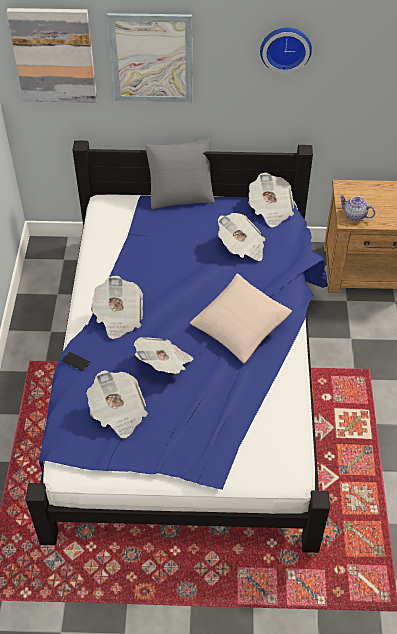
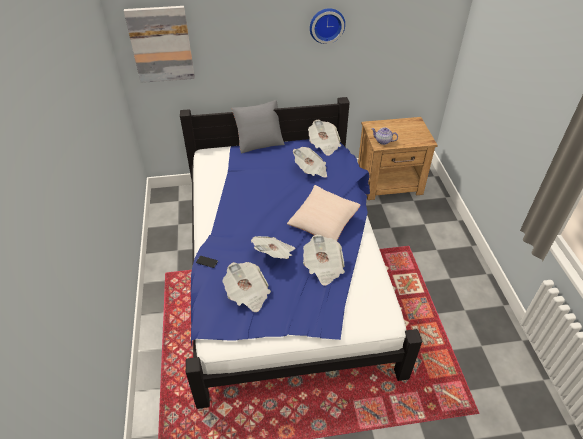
camera: 10 degrees left, 5 degrees down
newspaper [91,276,143,339] -> newspaper moved to [303,234,345,286]
picture [107,13,193,102] -> none

